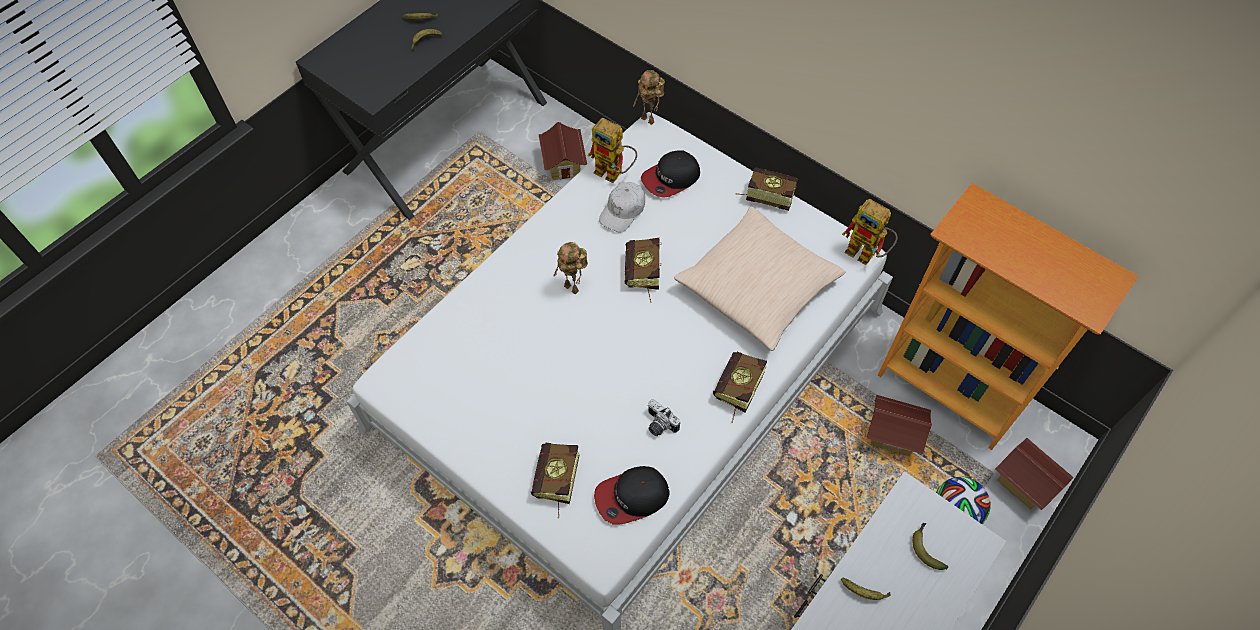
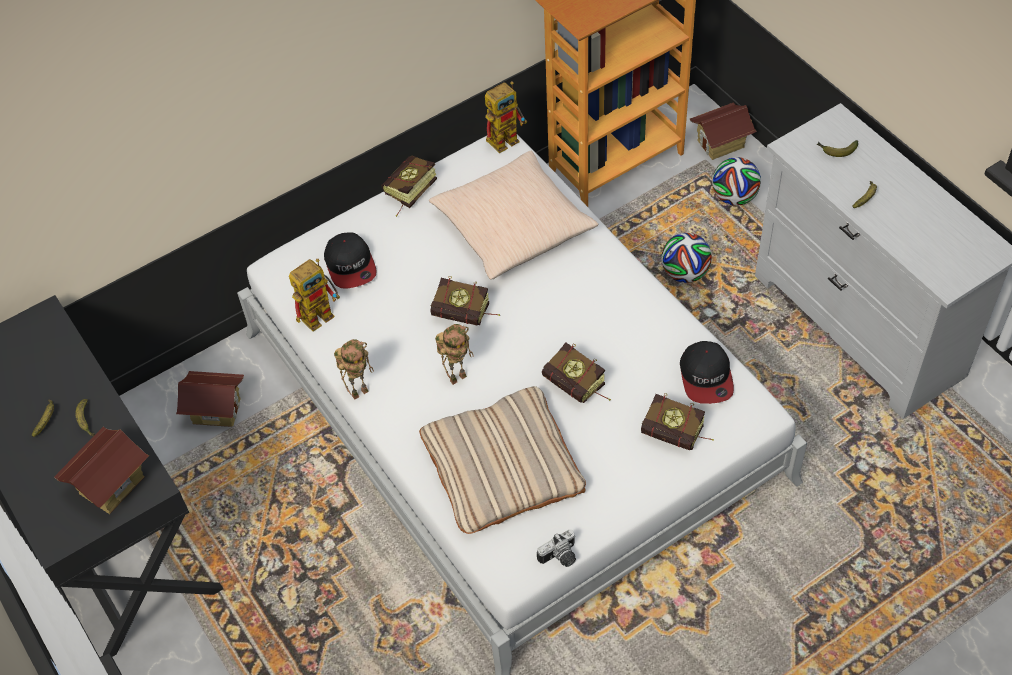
camera: 70 degrees left, 5 degrees down
white cap [599,182,645,232] -> none
toy robot [633,70,665,125] -> toy robot moved to [334,339,374,400]
camera [648,399,680,436] -> camera moved to [537,529,576,567]
book [713,352,767,423] -> book moved to [542,342,611,403]
toy house [867,395,932,456] -> toy house moved to [54,427,149,514]
none -> beige pillow [419,386,586,534]
none -> football [661,233,712,283]

